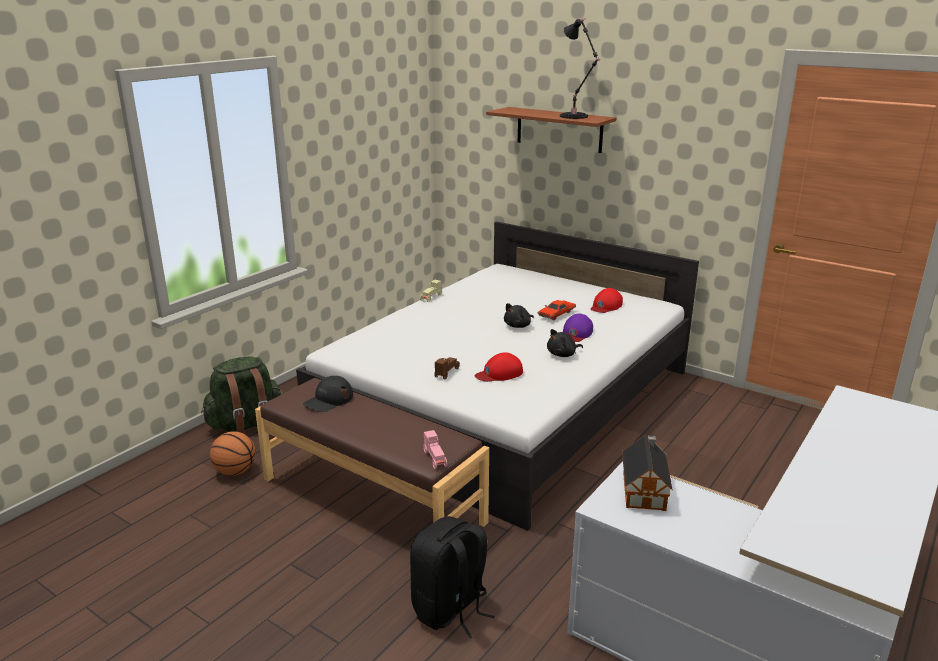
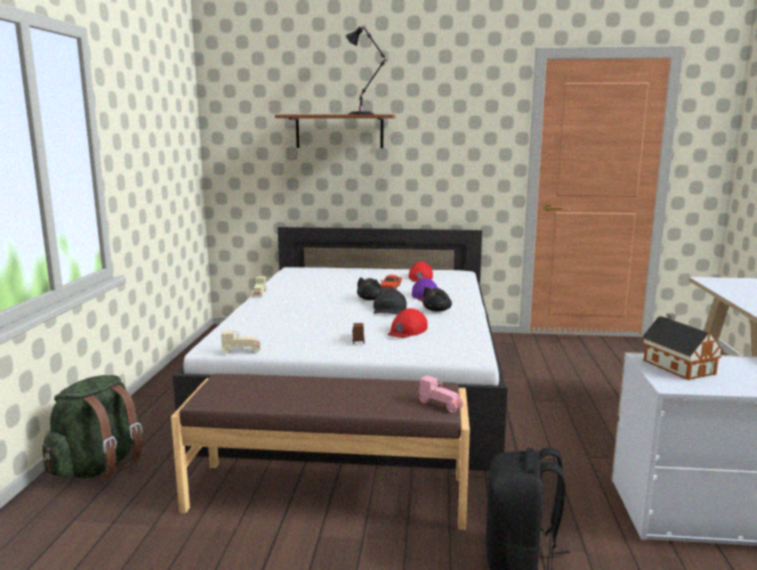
camera: 30 degrees left, 10 degrees down
basketball [210,431,256,476] -> none
black cap [303,376,353,412] -> black cap moved to [374,289,407,315]
none -> beige toy car [221,330,261,354]

